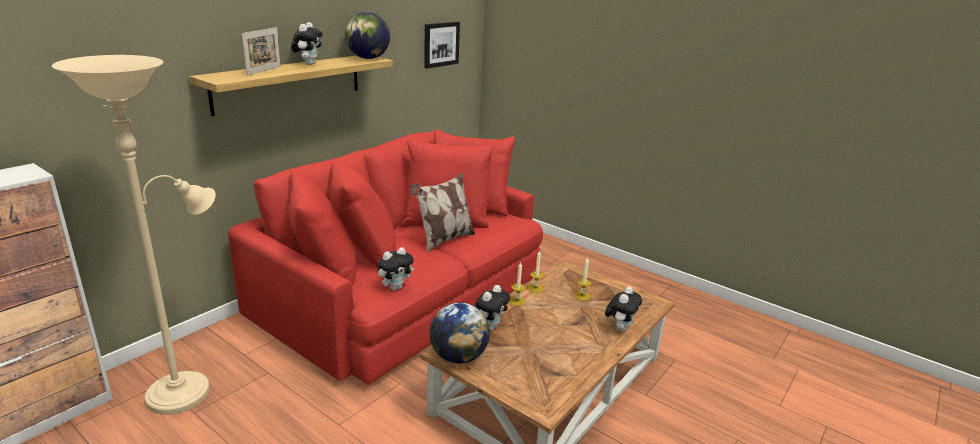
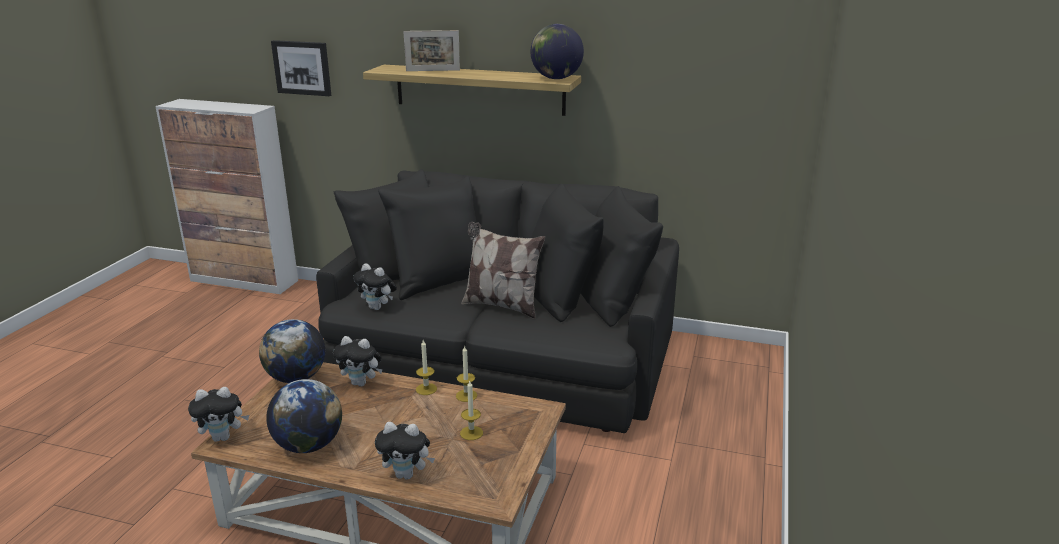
camera: 70 degrees right, 0 degrees up
beige floor lamp [52,55,216,415] -> none
red sofa [228,129,543,385] -> black sofa [316,169,679,433]
plush toy [291,22,323,65] -> plush toy moved to [188,387,249,442]
picture [424,22,460,69] -> picture moved to [271,40,331,96]
none -> globe [266,379,342,453]

